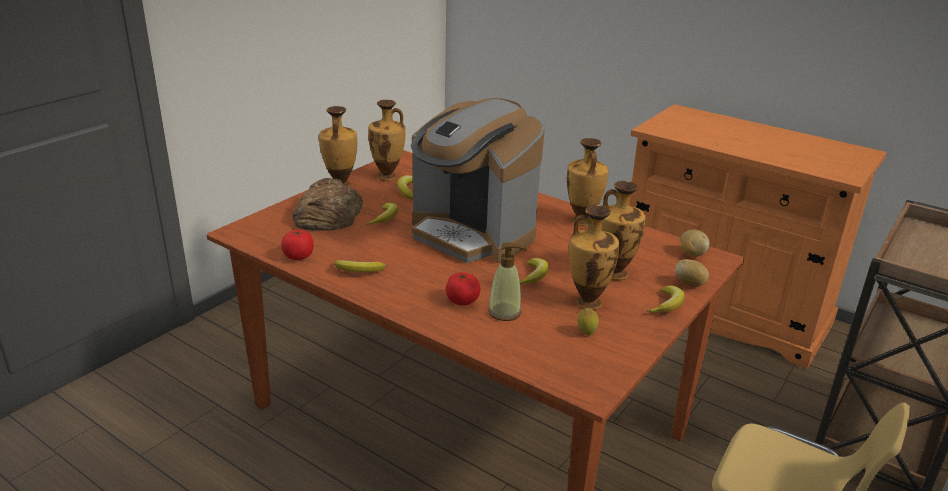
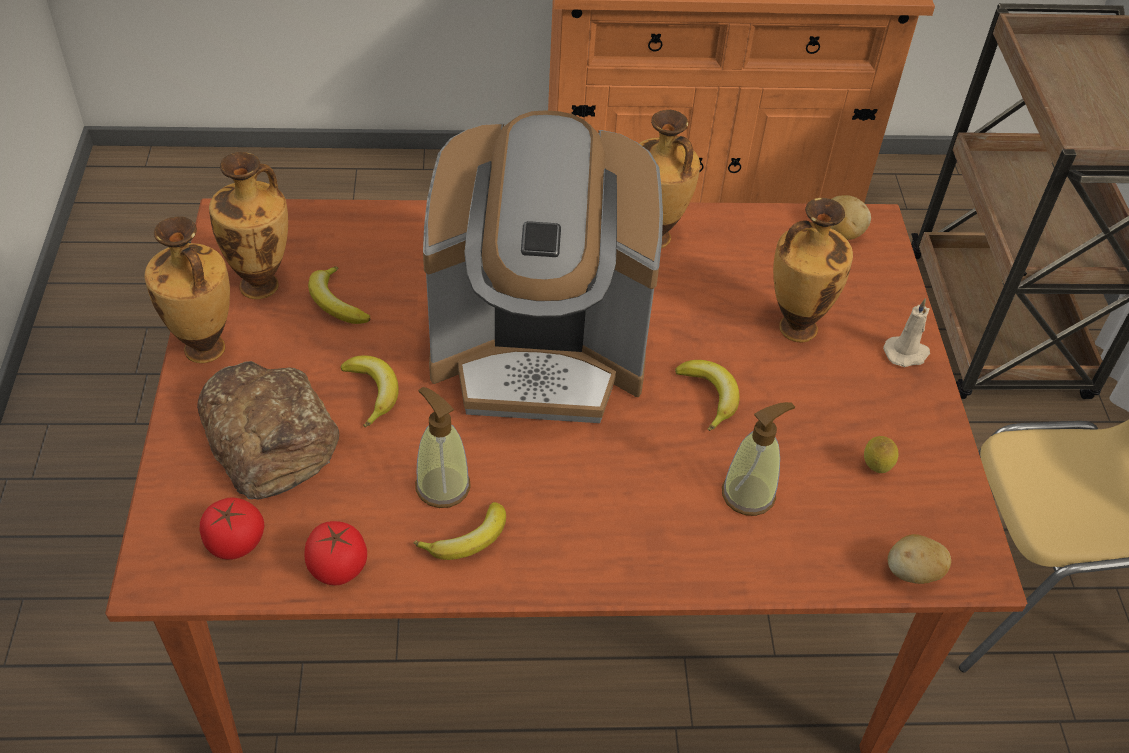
camera: 40 degrees left, 20 degrees up
tomato [446,272,481,305] -> tomato moved to [200,497,264,560]
vase [569,205,619,310] -> none
banana [647,285,685,313] -> beige candle [883,298,930,367]
potato [675,259,709,287] -> potato moved to [888,534,951,584]
none -> soap dispenser [415,387,471,508]

